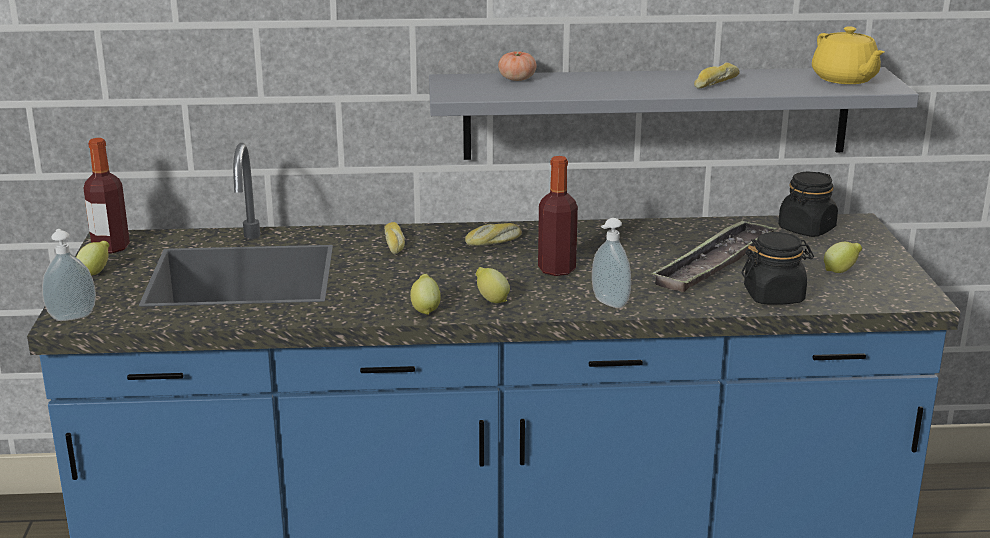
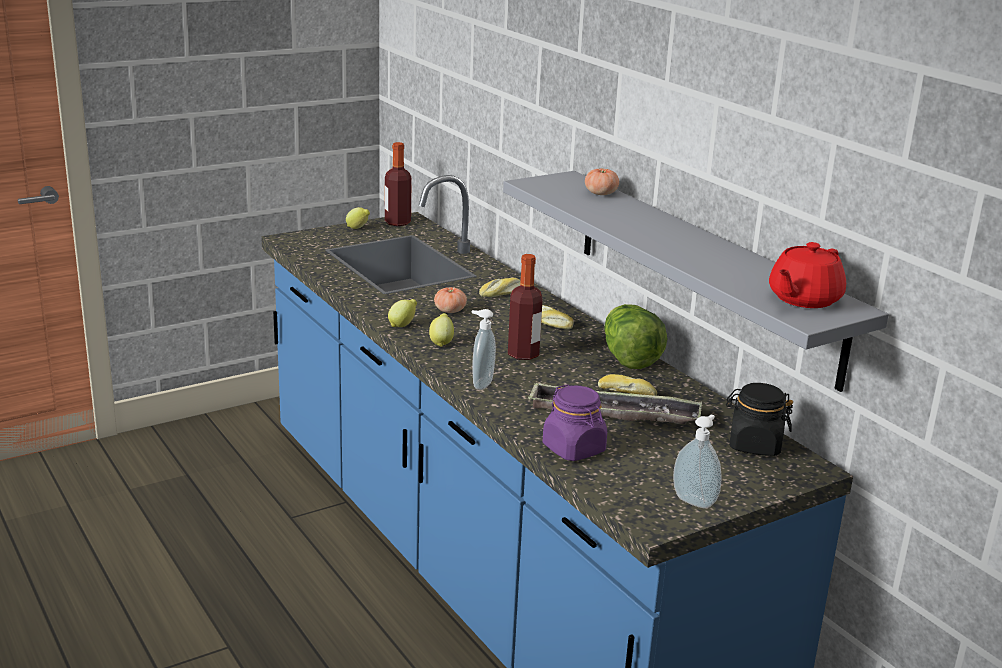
camera: 60 degrees right, 0 degrees up
soap dispenser [42,229,96,321] -> soap dispenser moved to [673,414,721,509]
bread [694,63,740,89] -> bread moved to [598,374,657,396]
black jar [742,232,814,305] -> purple jar [542,384,607,461]
yellow teapot [812,26,884,84] -> red teapot [769,242,846,308]
lemon [824,242,862,273] -> none
none -> tomato [434,287,467,313]
none -> lettuce [604,304,668,369]

